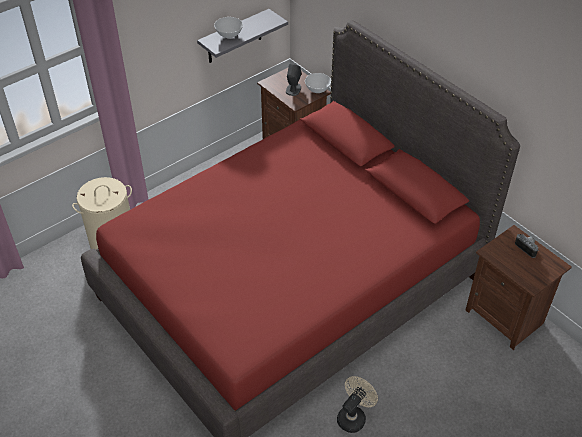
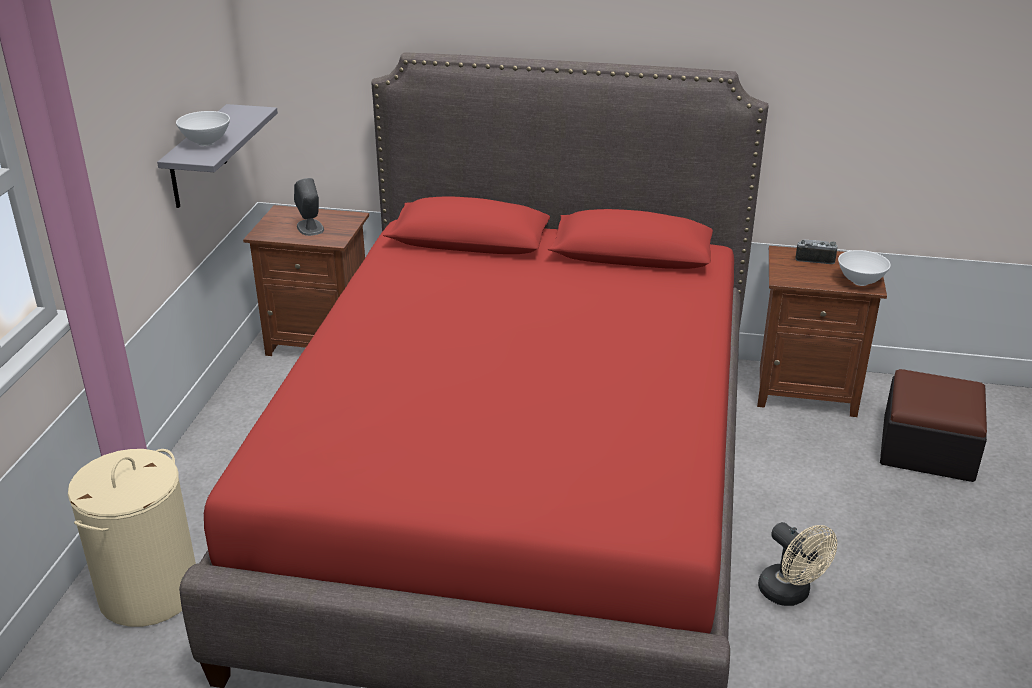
camera: 40 degrees left, 15 degrees down
white bowl [305,73,331,93] -> white bowl moved to [838,250,891,286]
beige fan [337,376,378,433] -> beige fan turned 150 degrees clockwise [758,522,837,606]
none -> ottoman [880,369,987,482]

